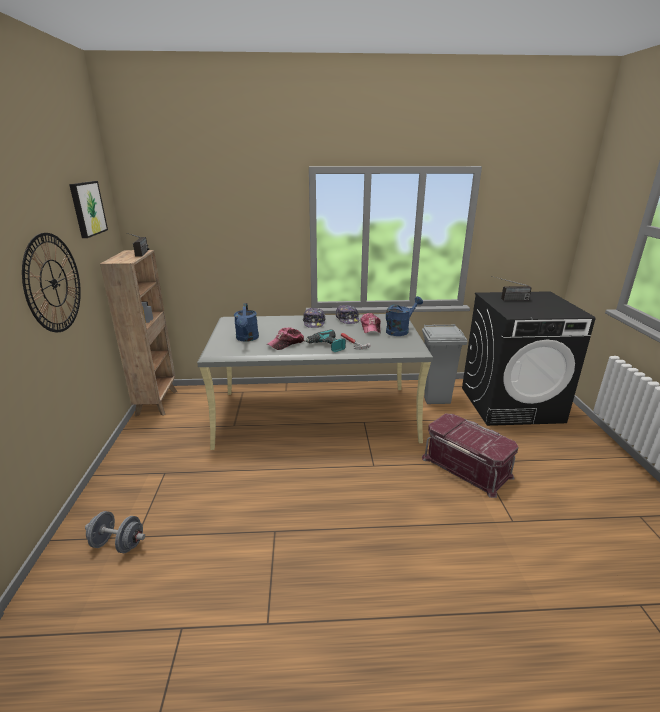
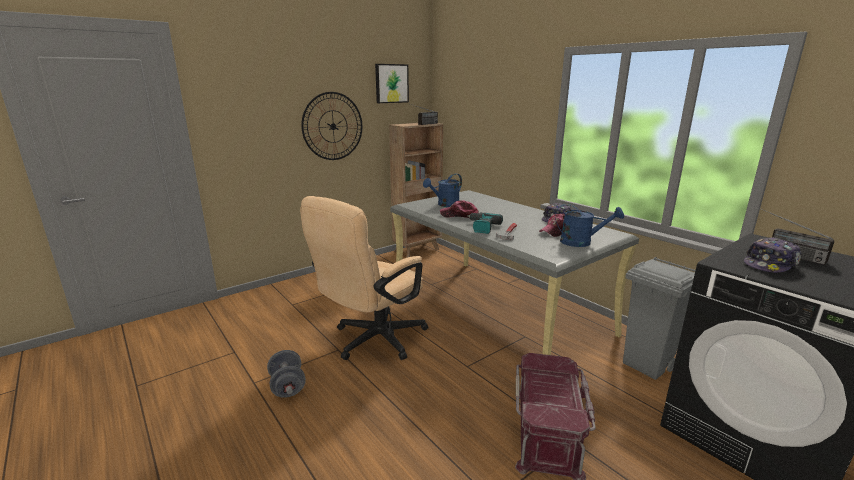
camera: 55 degrees right, 5 degrees down
grey dumbbell [85,511,145,553] -> grey dumbbell moved to [267,350,306,398]
cap [303,308,325,328] -> cap moved to [744,237,802,273]
none -> beige office chair [300,196,428,360]

